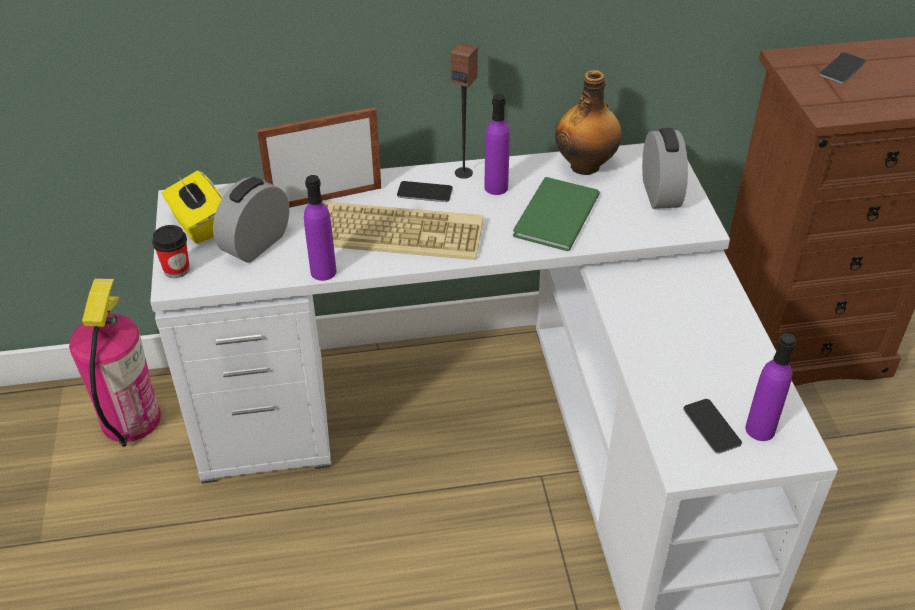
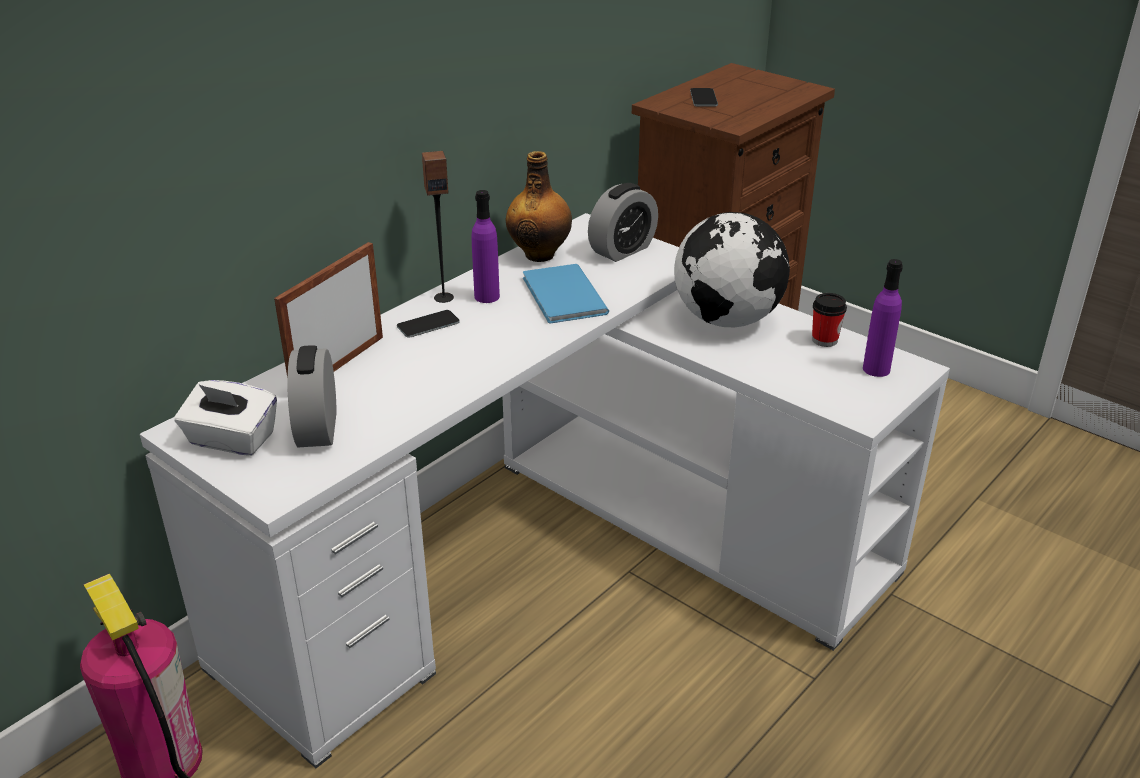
camera: 40 degrees left, 10 degrees down
cup [152,225,190,278] -> cup moved to [812,293,847,347]
yellow tissue box [162,171,222,244] -> white tissue box [174,380,277,456]
purple bottle [304,175,337,281] -> none
keyboard [322,201,483,260] -> none
green book [513,177,600,251] -> blue book [523,264,609,324]
alarm clock [642,128,688,209] -> alarm clock turned 90 degrees clockwise [588,183,658,262]
phone [683,399,742,454] -> none
none -> globe [674,212,790,327]

